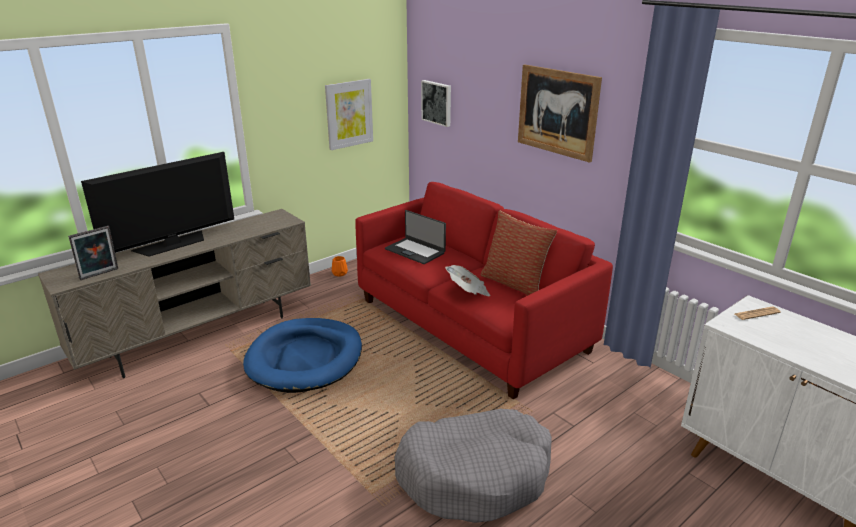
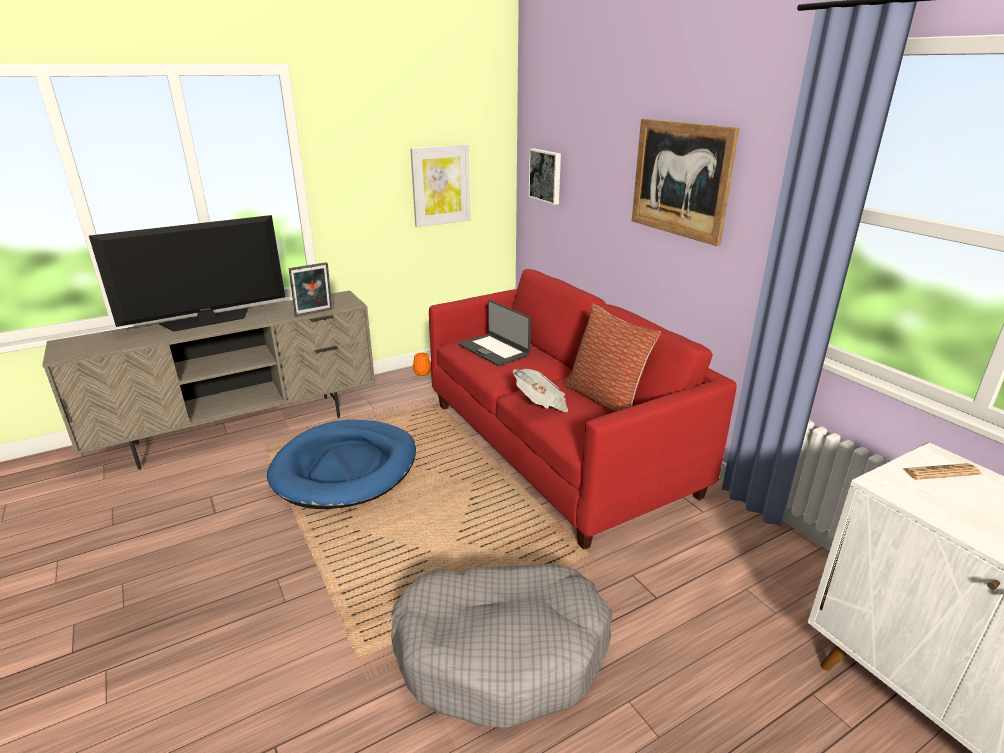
camera: 10 degrees right, 0 degrees up
picture frame [68,226,118,280] -> picture frame moved to [289,262,332,317]

